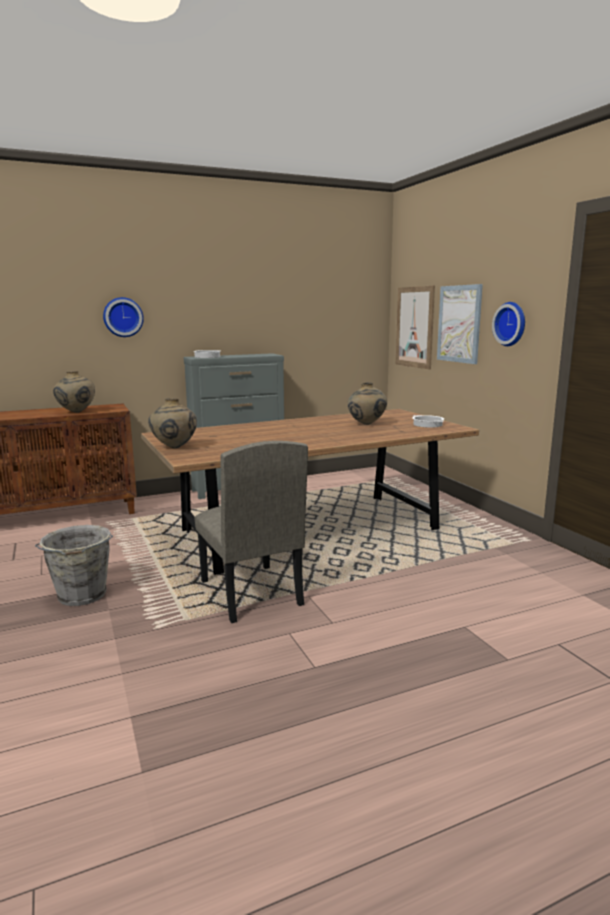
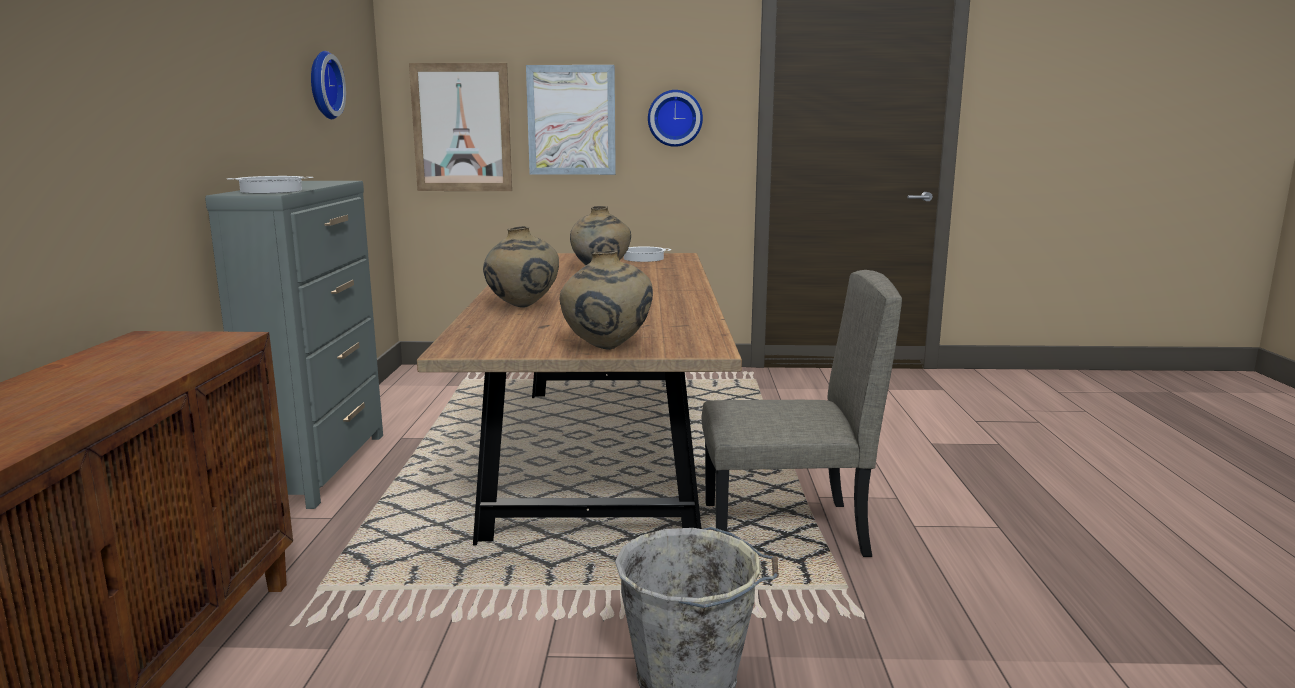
camera: 65 degrees left, 0 degrees up
beige vase [53,371,95,413] -> beige vase moved to [483,226,559,308]
wall clock [103,297,144,337] -> wall clock moved to [311,51,346,119]

